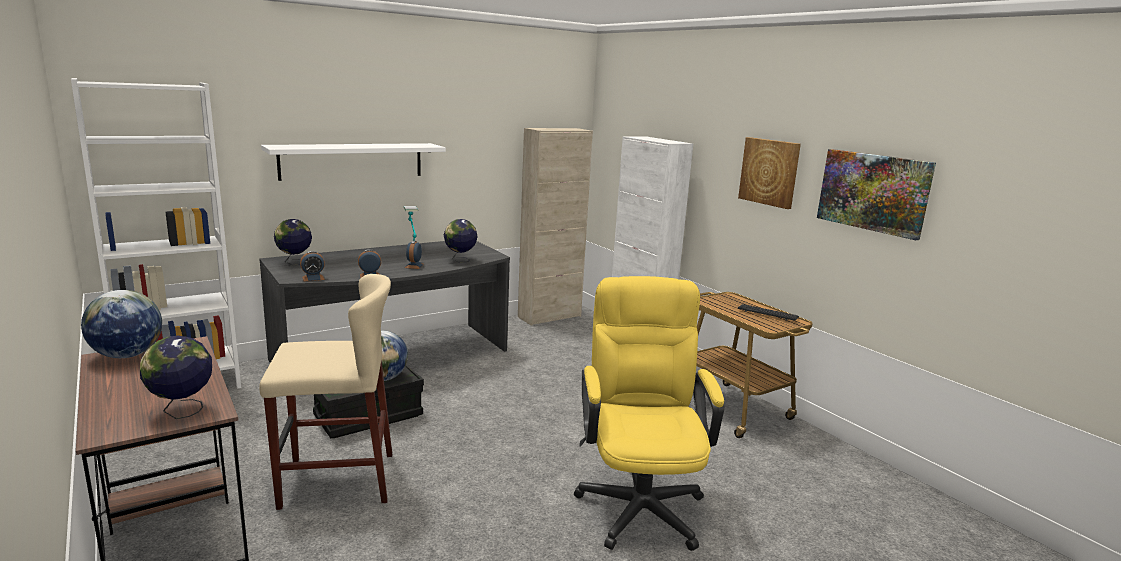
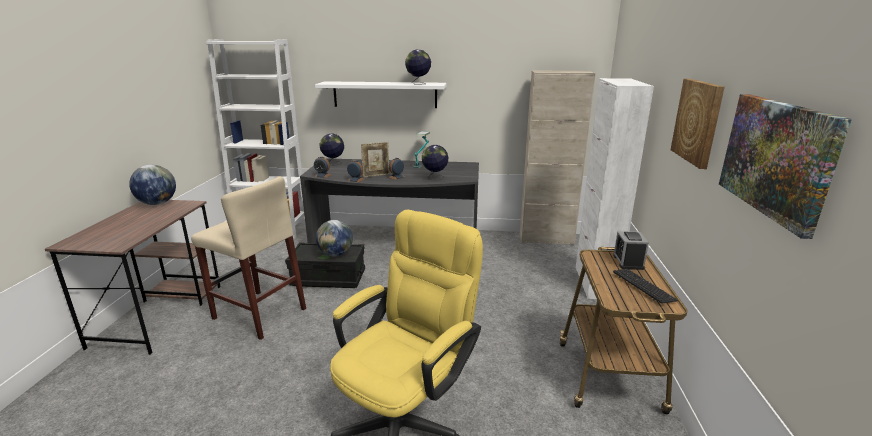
camera: 40 degrees right, 5 degrees up
globe [140,335,212,419] -> globe moved to [405,50,431,85]
none -> picture frame [361,142,390,178]
none -> alarm clock [613,231,649,270]

